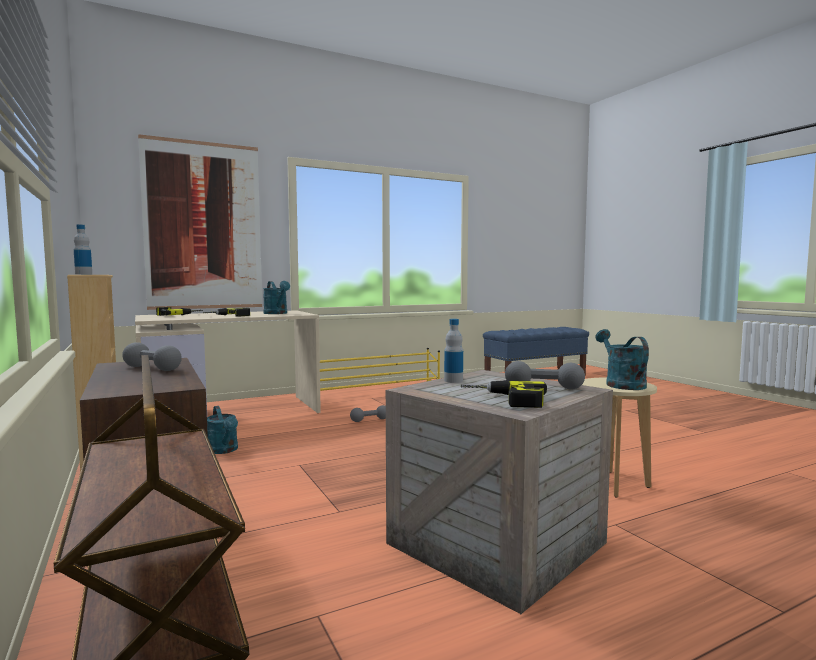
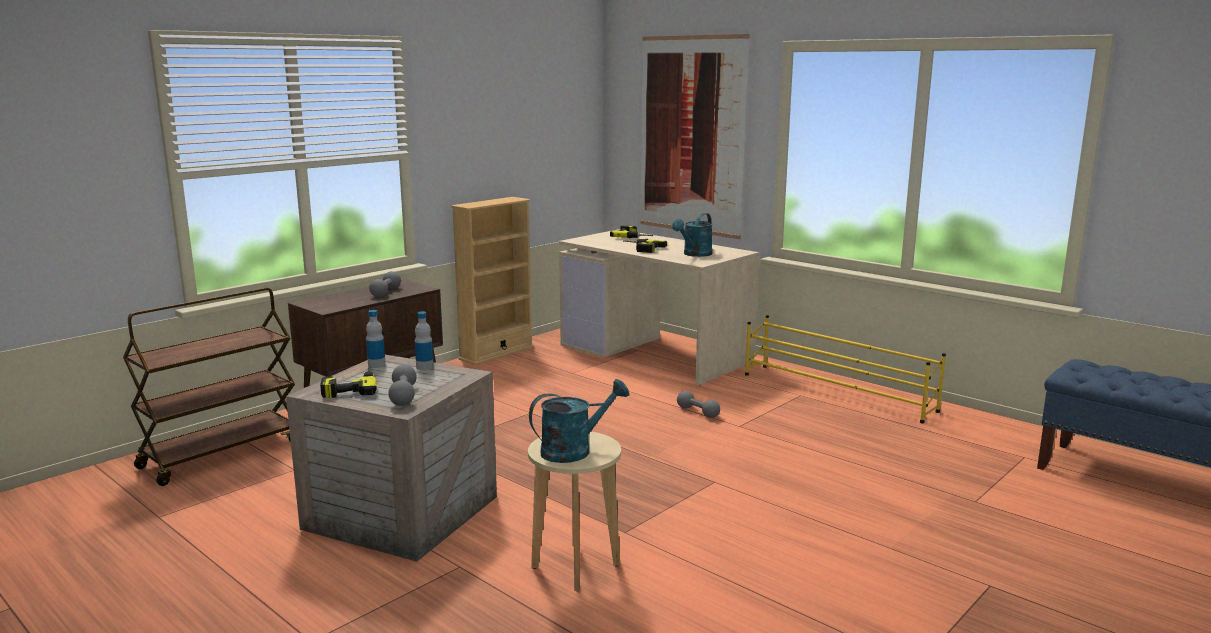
camera: 70 degrees right, 10 degrees up
bottle [74,224,92,274] -> bottle moved to [366,310,386,368]
turquoise watering can [207,406,238,454] -> none

